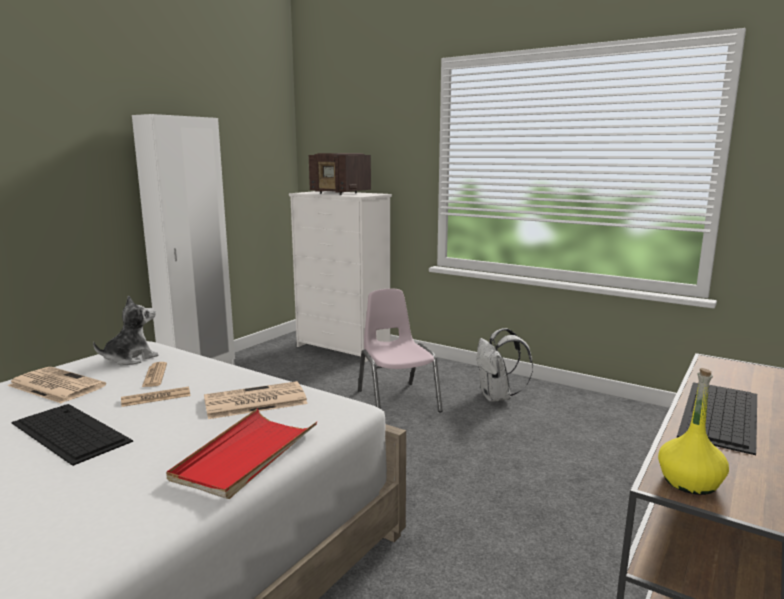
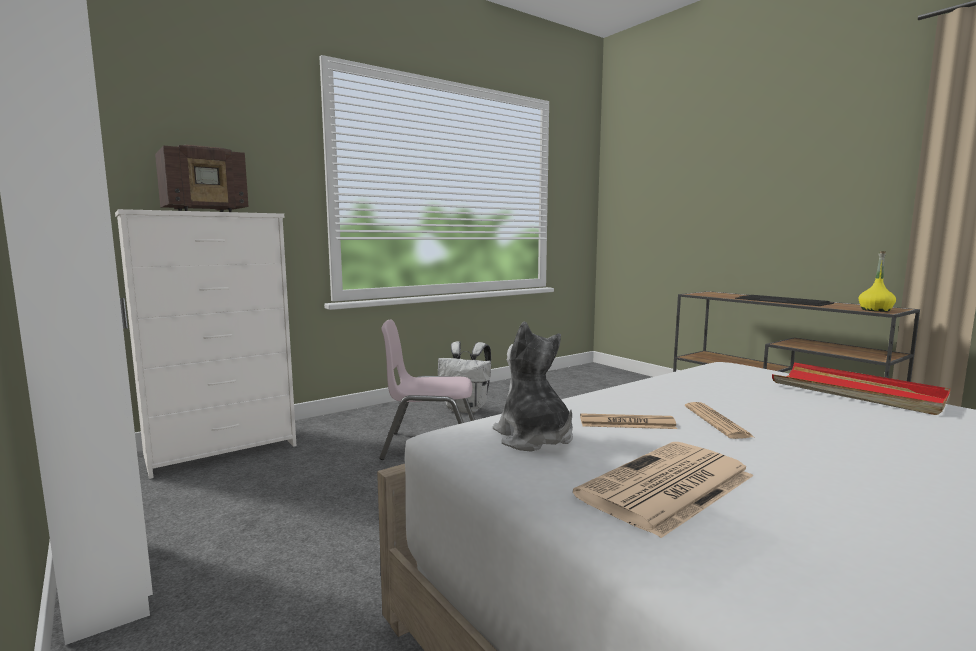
camera: 70 degrees left, 5 degrees down
keyboard [12,404,133,466] -> none
newspaper [204,381,308,419] -> none

